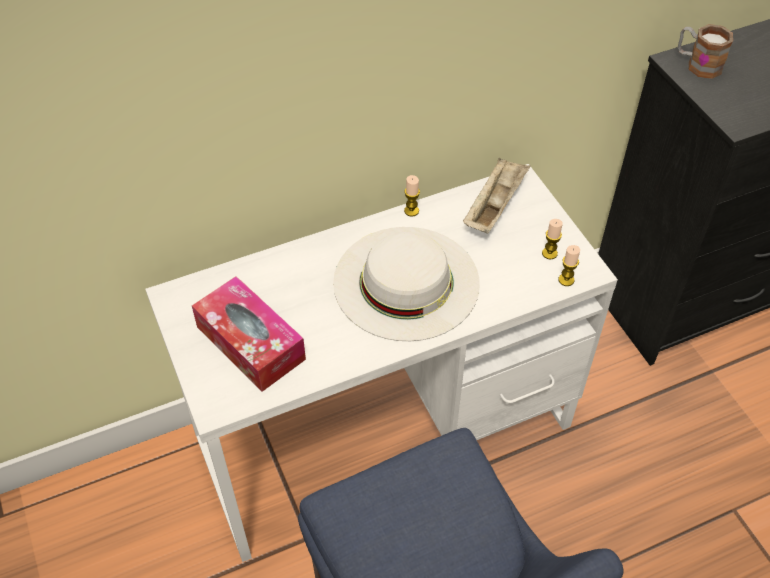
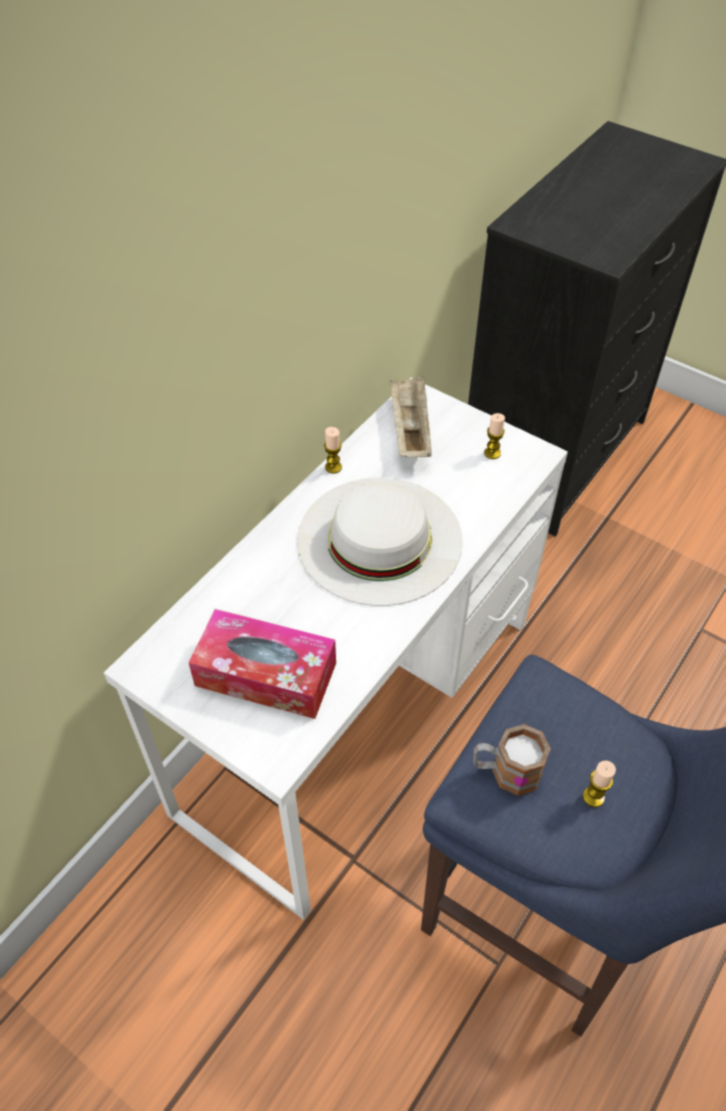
camera: 30 degrees left, 0 degrees up
candle [558,245,580,286] -> candle moved to [583,761,616,807]
mug [678,24,733,79] -> mug moved to [473,724,551,796]

